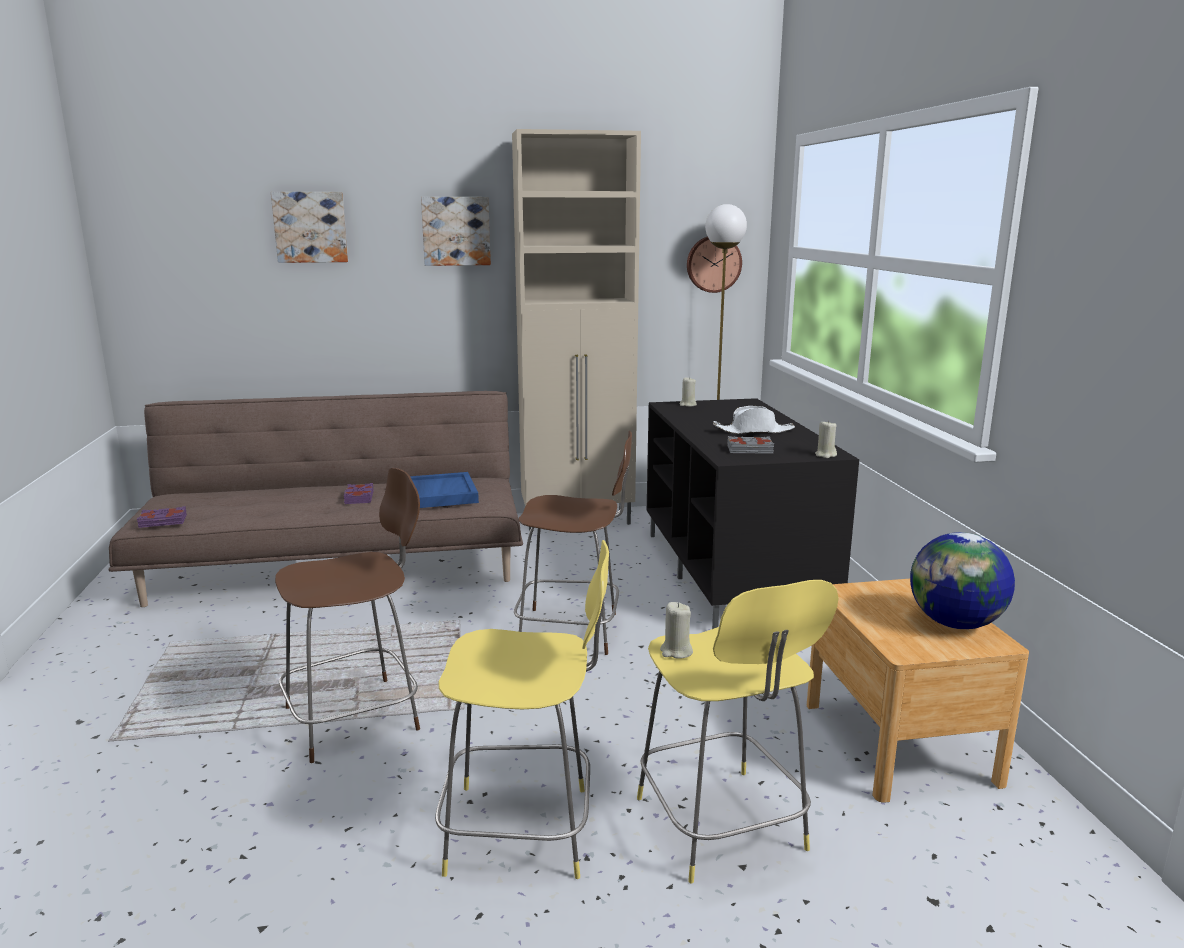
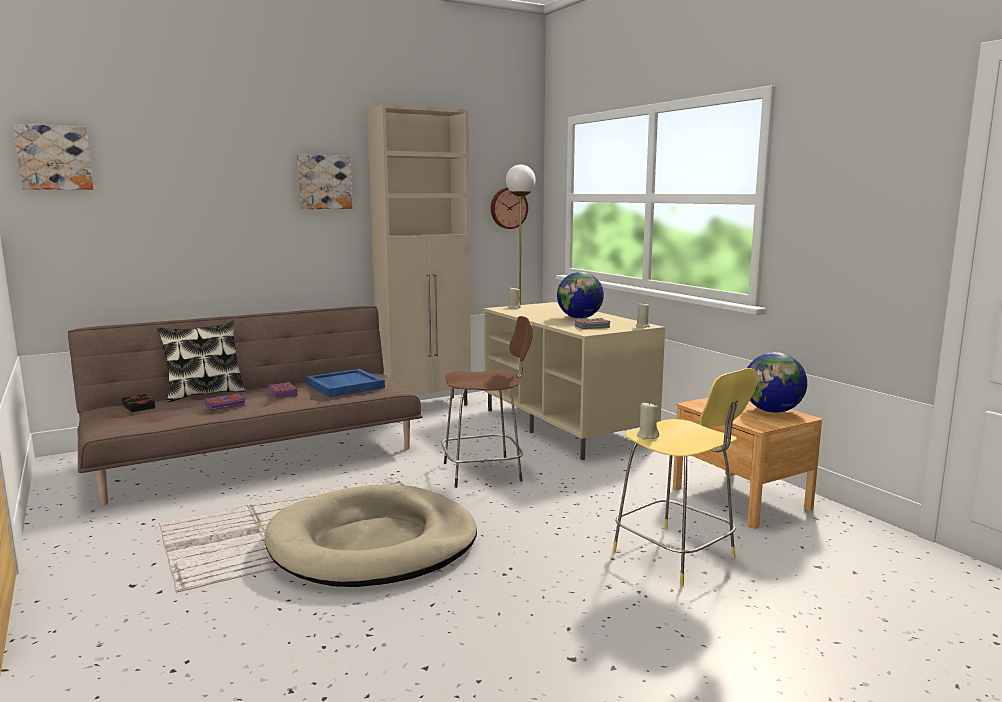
camera: 20 degrees left, 5 degrees down
purple book [137,506,187,528] -> purple book moved to [205,393,245,411]
picture [271,192,348,263] -> picture moved to [13,124,93,190]
brown stool [275,468,420,763] -> beige dog bed [265,485,477,587]
yellow stool [435,540,609,879] -> none
black tv stand [647,398,859,629] -> beige tv stand [484,302,665,460]
white hat [713,406,795,434] -> globe [557,272,604,319]
none -> black book [122,394,156,412]
none -> pillow [157,321,246,402]

